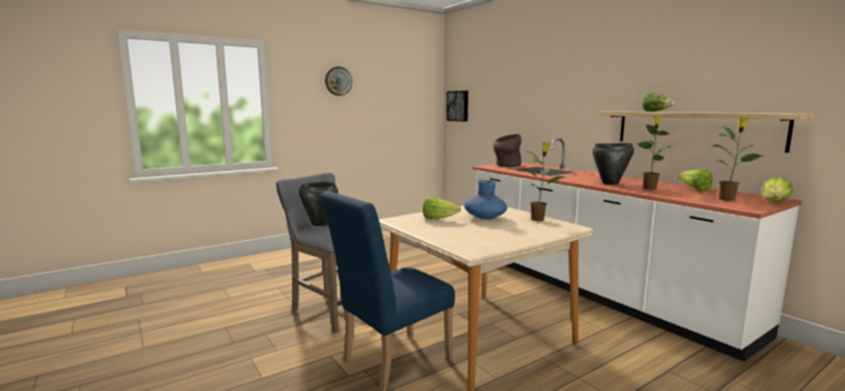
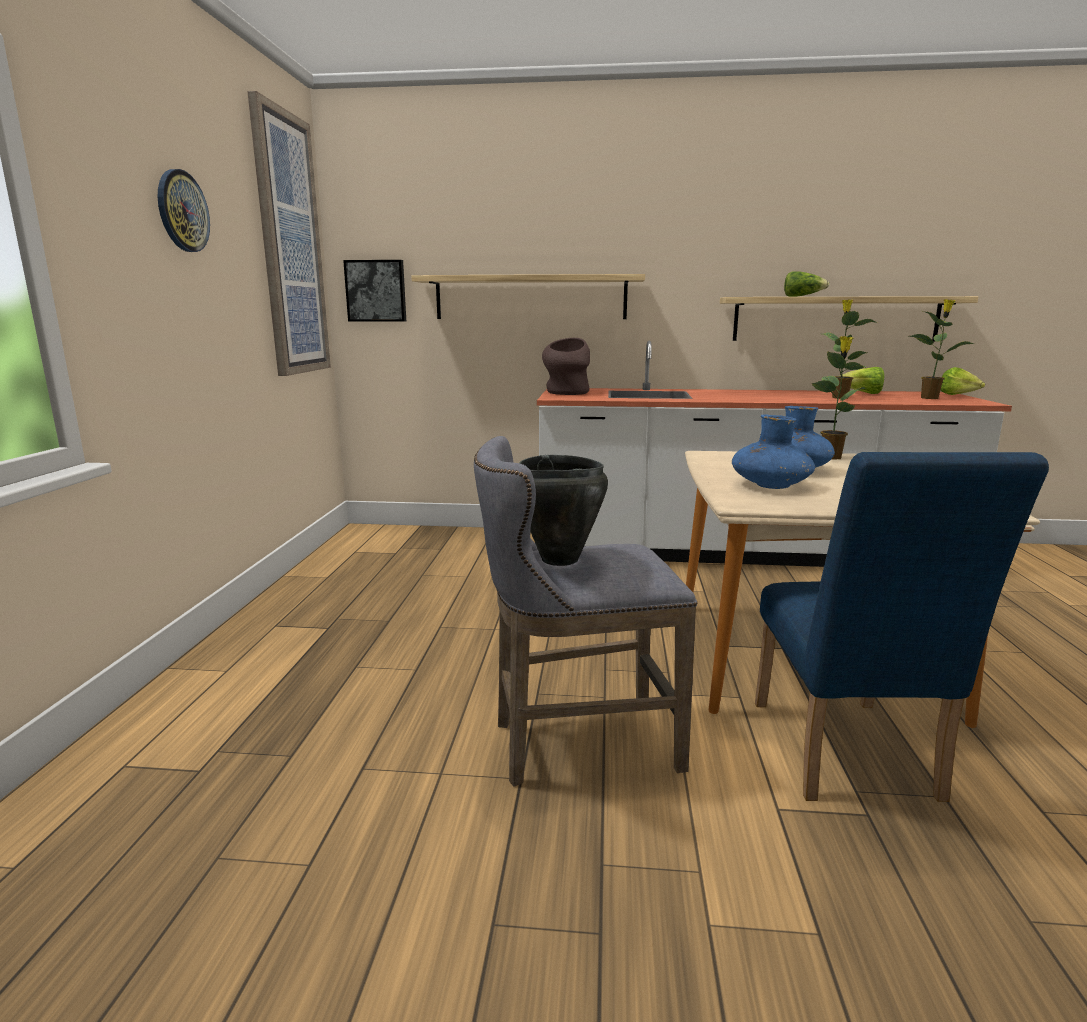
camera: 50 degrees left, 5 degrees up
lettuce [423,196,461,219] -> blue vase [732,414,815,489]
black cooking pot [592,143,634,185] -> none
none -> picture [247,91,331,376]
none -> shelf [411,274,645,319]

